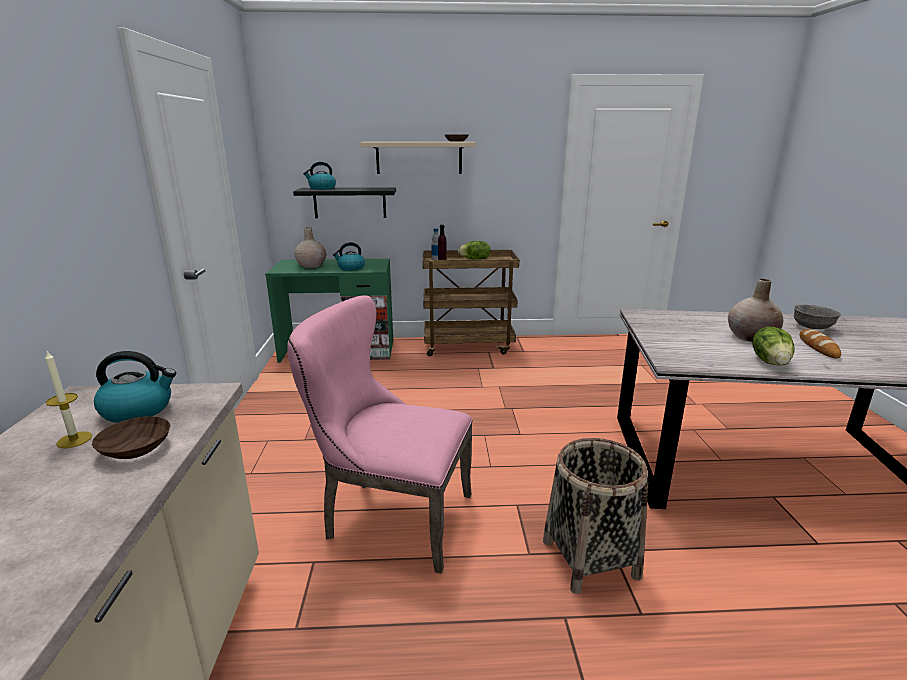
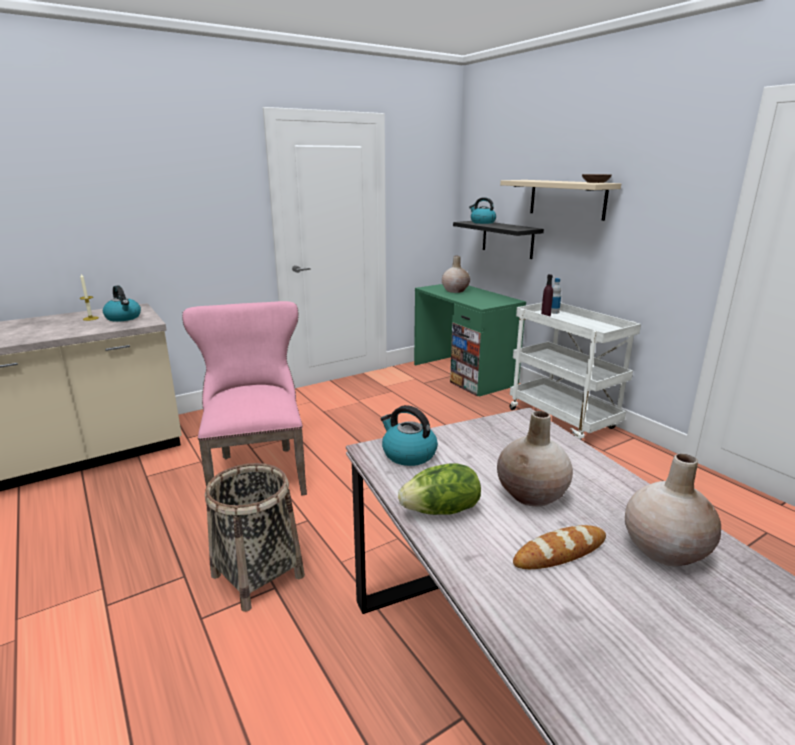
camera: 60 degrees right, 0 degrees up
brown bowl [92,416,170,459] -> none
kettle [333,242,365,271] -> kettle moved to [380,405,438,466]
brown cart [423,250,519,356] -> white cart [509,302,641,440]
lettuce [458,241,490,260] -> none
grey bowl [793,304,841,329] -> beige vase [625,453,721,566]

